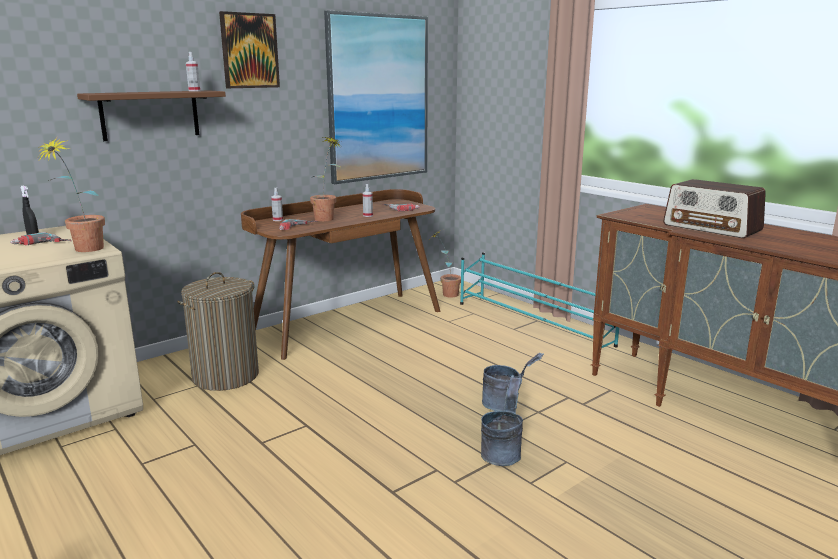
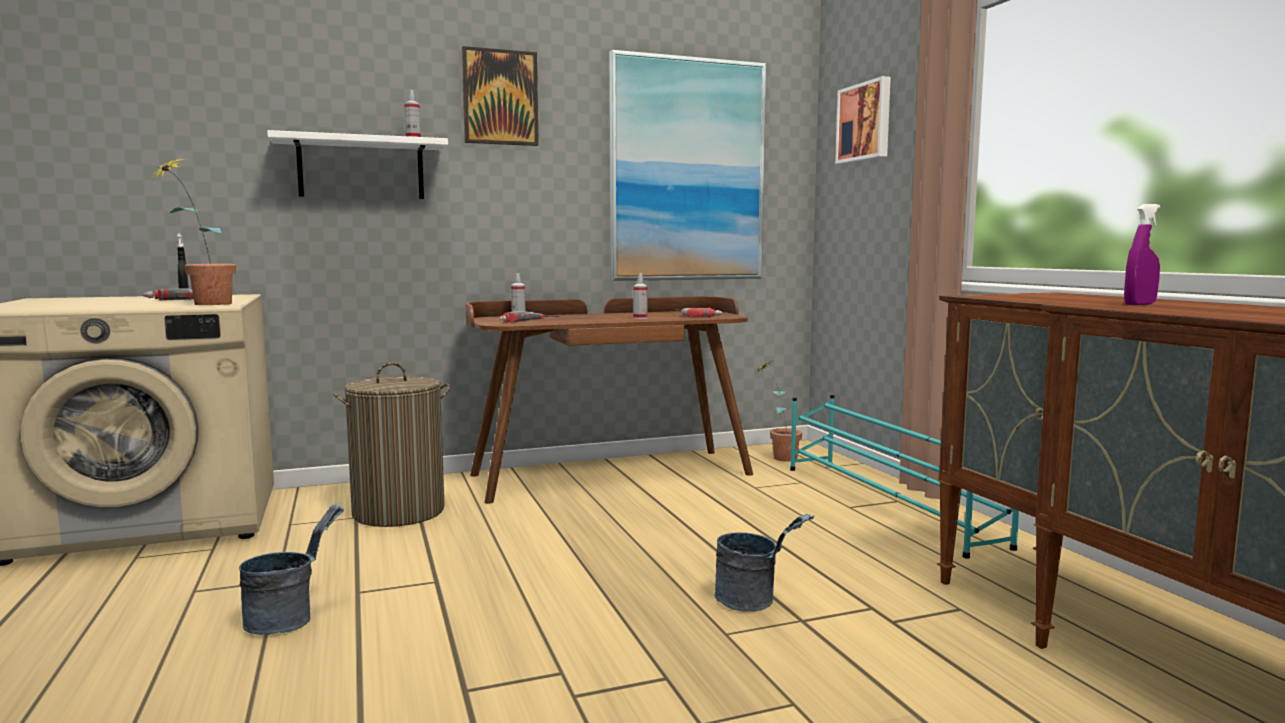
camera: 20 degrees right, 10 degrees down
brown shelf [77,90,226,141] -> white shelf [267,130,448,199]
potted plant [310,136,342,221] -> none
grey bucket [481,375,523,466] -> grey bucket moved to [239,503,344,635]
radio [663,179,766,238] -> purple spray bottle [1124,204,1160,305]
none -> picture [835,76,891,164]

